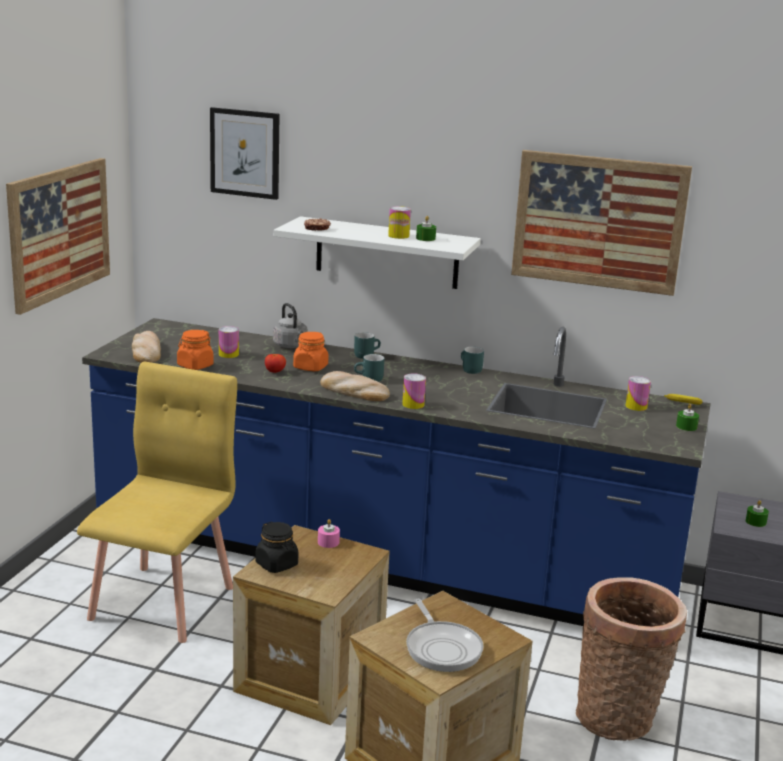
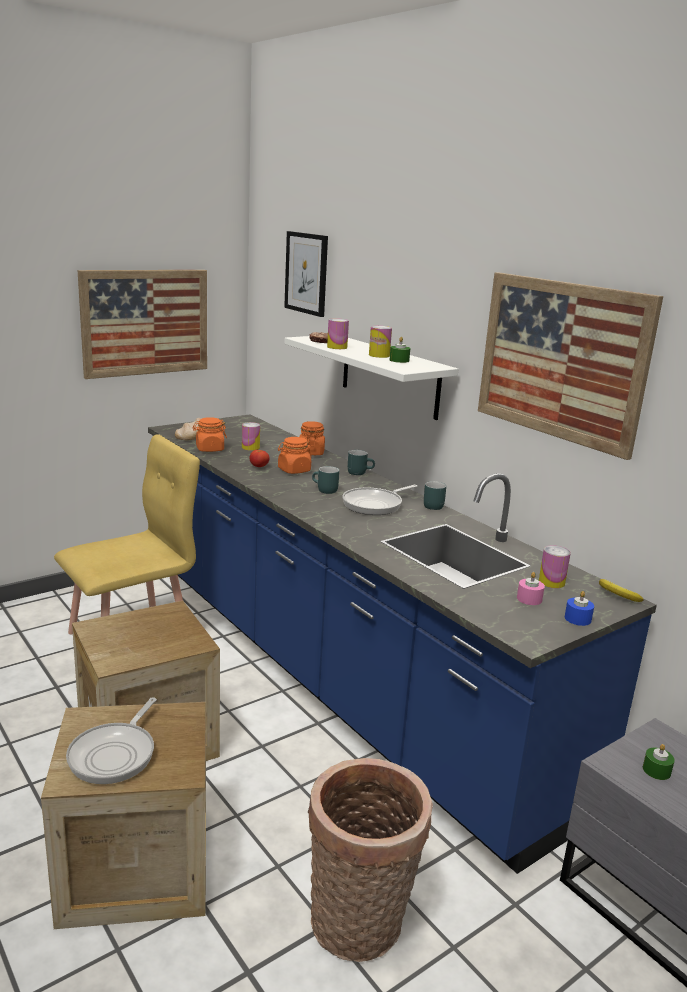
camera: 35 degrees right, 0 degrees up
black jar [255,522,298,573] -> none
grey kettle [273,303,308,348] -> orange jar [299,421,325,455]
pink candle [318,519,340,548] -> pink candle moved to [517,572,545,605]
bread [320,371,390,401] -> none
can [402,373,426,409] -> can moved to [327,318,349,349]
green candle [676,404,699,431] -> blue candle [565,591,594,626]
none -> frying pan [343,485,418,515]

